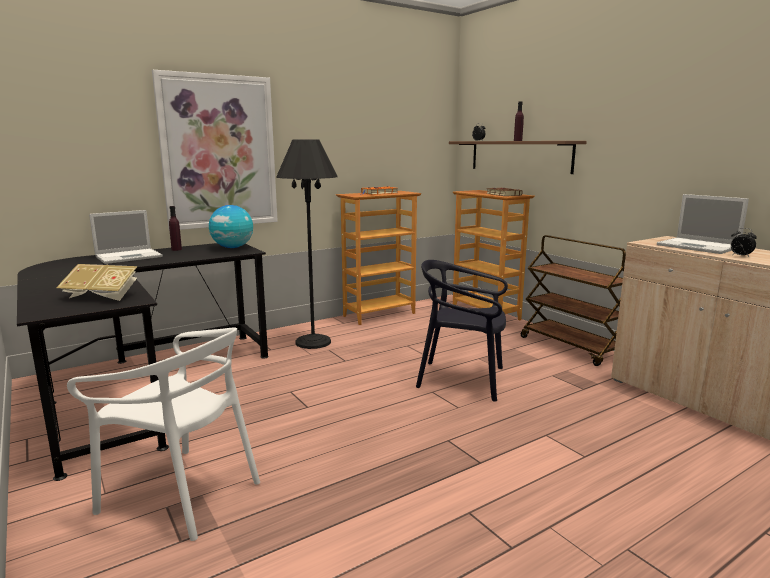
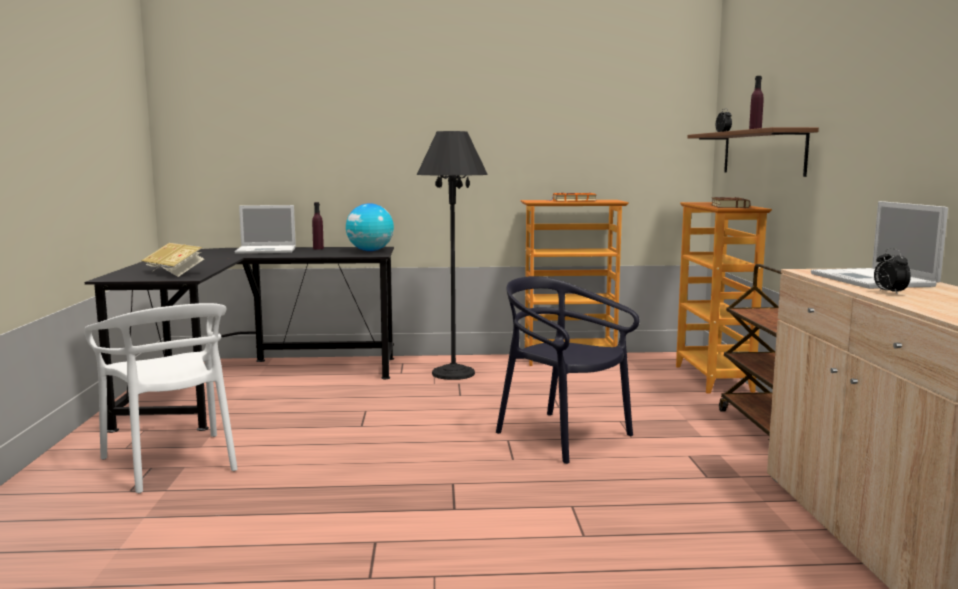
camera: 30 degrees right, 5 degrees down
picture [152,70,278,230] -> none

